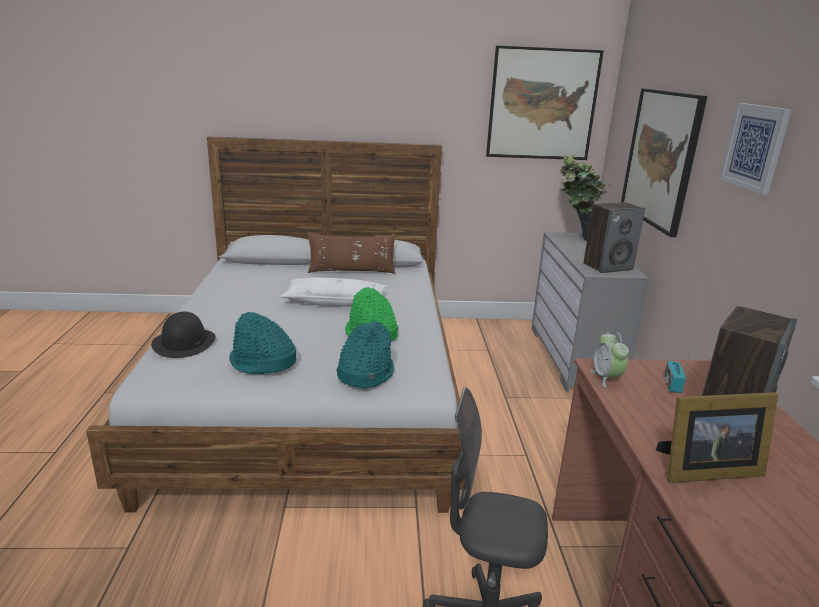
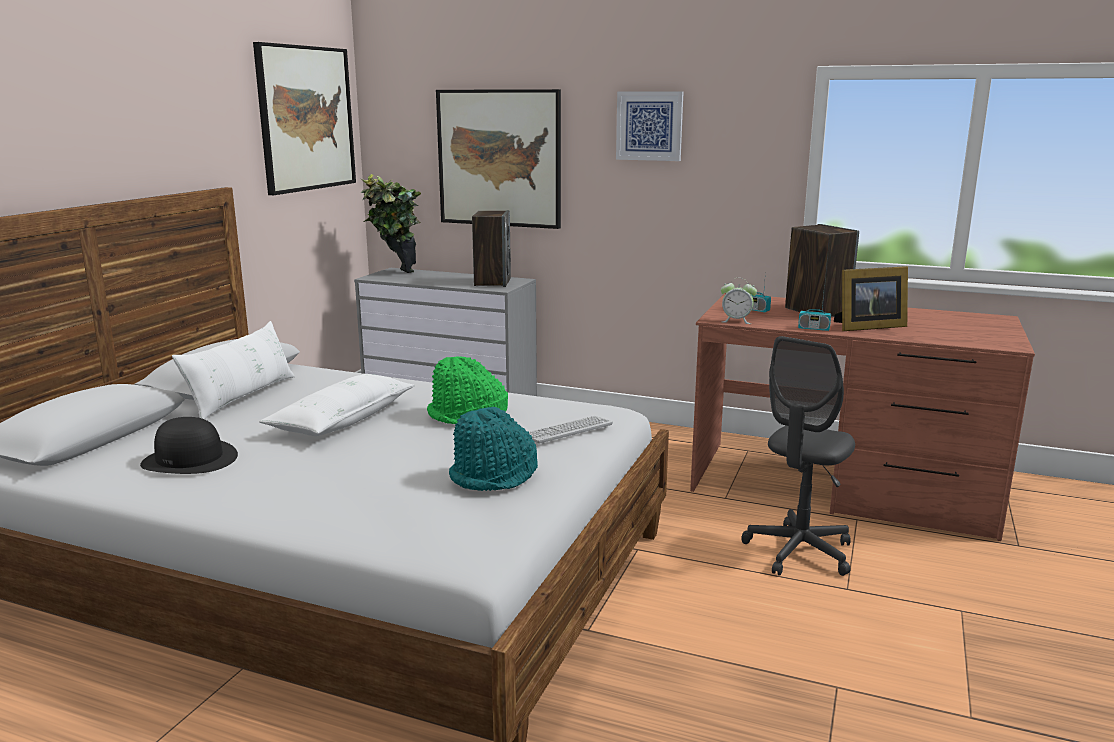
camera: 65 degrees left, 5 degrees down
black hat [151,312,216,358] -> black hat moved to [140,417,238,474]
brown pillow [308,231,395,274] -> white pillow [172,321,295,419]
turquoise hat [337,321,394,388] -> keyboard [529,416,613,444]
picture frame [656,392,778,483] -> picture frame turned 60 degrees clockwise [834,266,908,331]
none -> radio [798,284,831,331]

